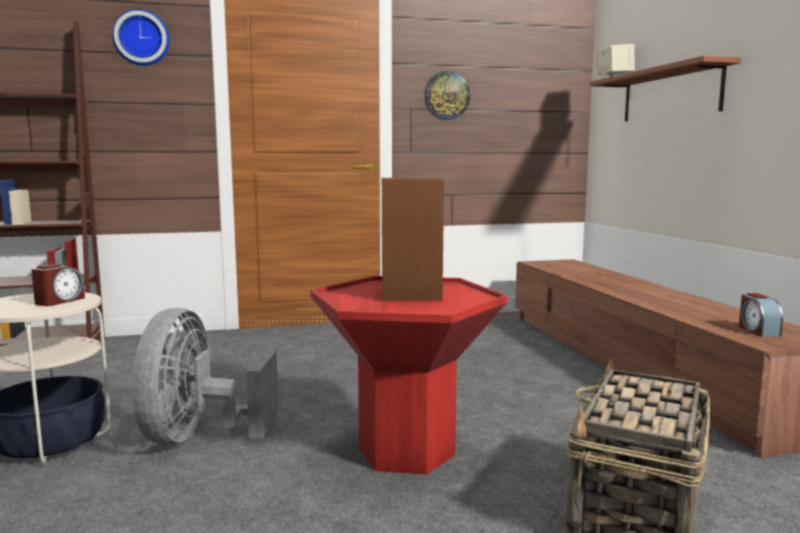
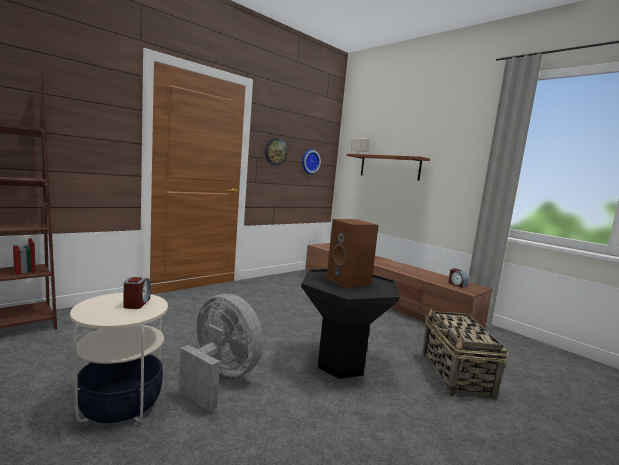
camera: 30 degrees left, 0 degrees up
wall clock [112,9,170,66] -> wall clock moved to [302,149,321,174]
grey fan [132,308,278,445] -> grey fan turned 150 degrees clockwise [179,294,263,412]
red side table [310,276,508,475] -> black side table [301,269,400,379]

